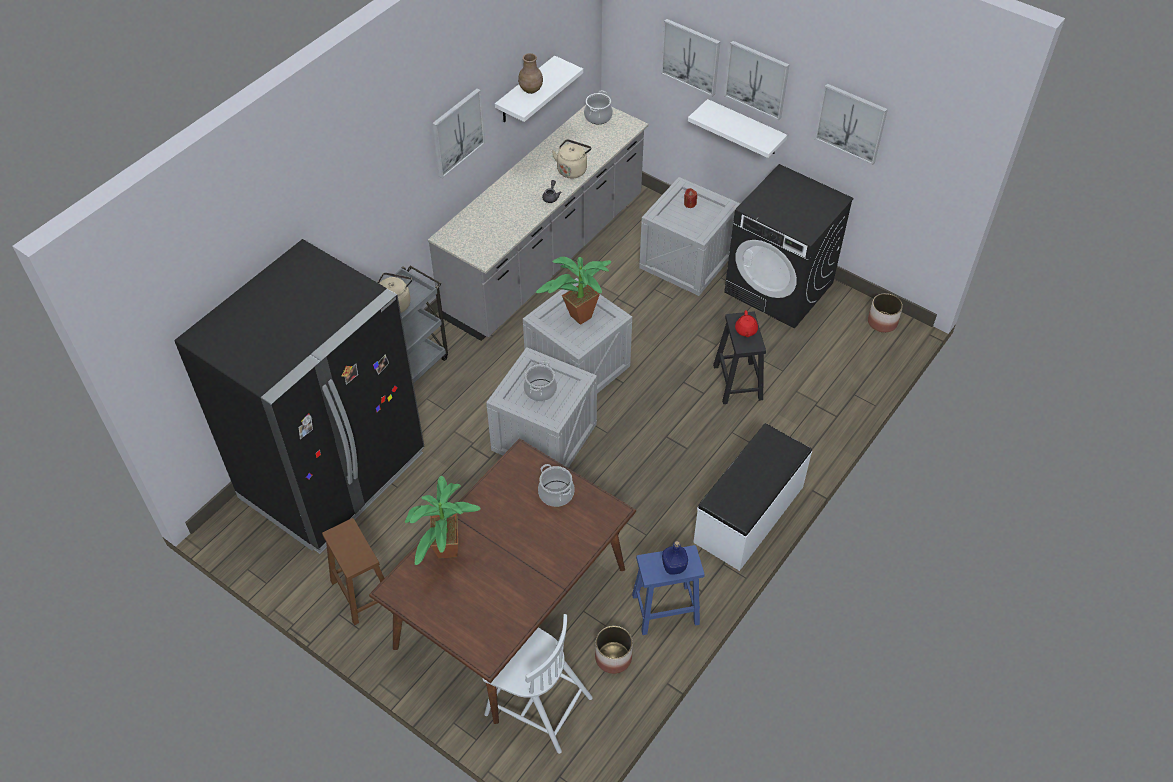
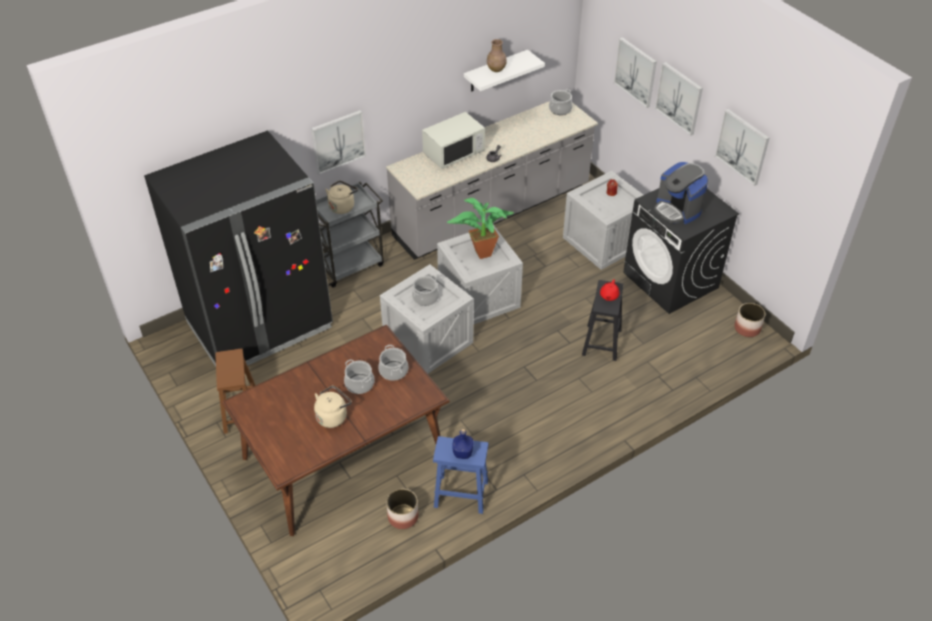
camera: 20 degrees right, 5 degrees down
potted plant [405,476,480,565] -> none
picture [432,89,485,178] -> picture moved to [311,110,366,175]
white chair [482,614,593,754] -> none
beige kettle [552,139,591,178] -> beige kettle moved to [314,386,352,428]
white shelf [688,99,788,158] -> none
white bench [693,423,812,571] -> none
none -> cooking pot [344,359,375,394]
none -> white microwave [422,112,485,169]
none -> coffee machine [654,162,708,224]

